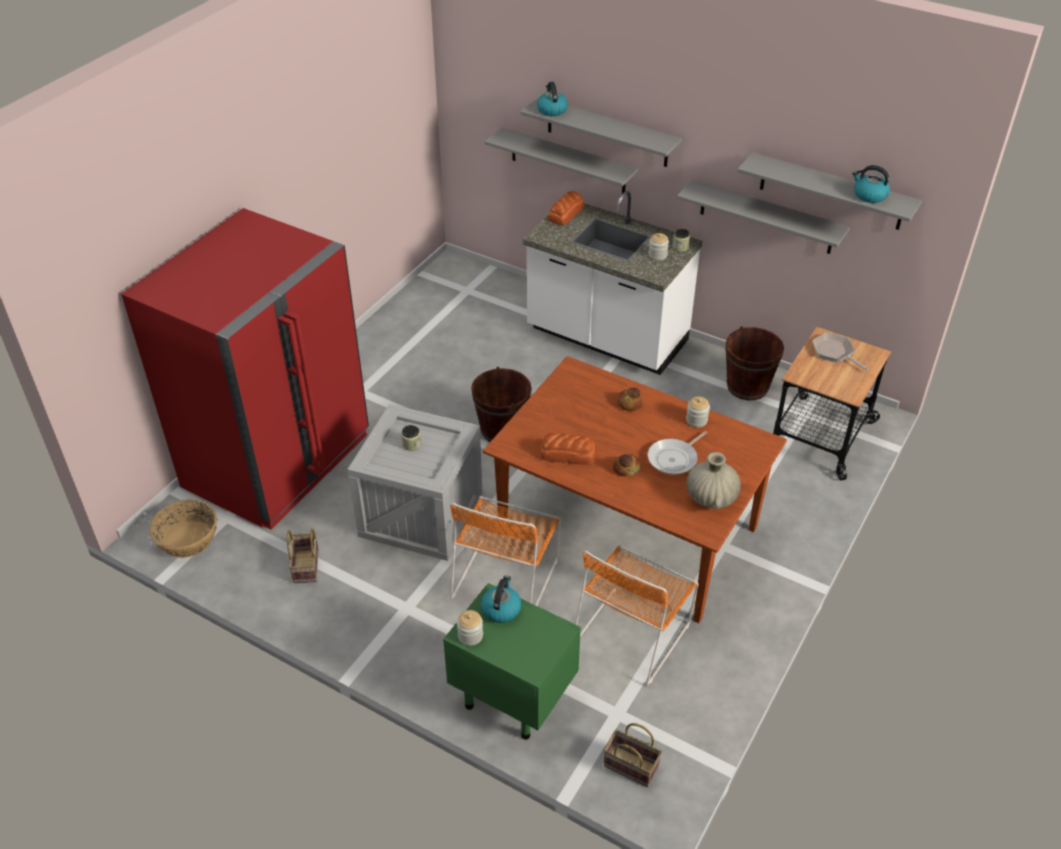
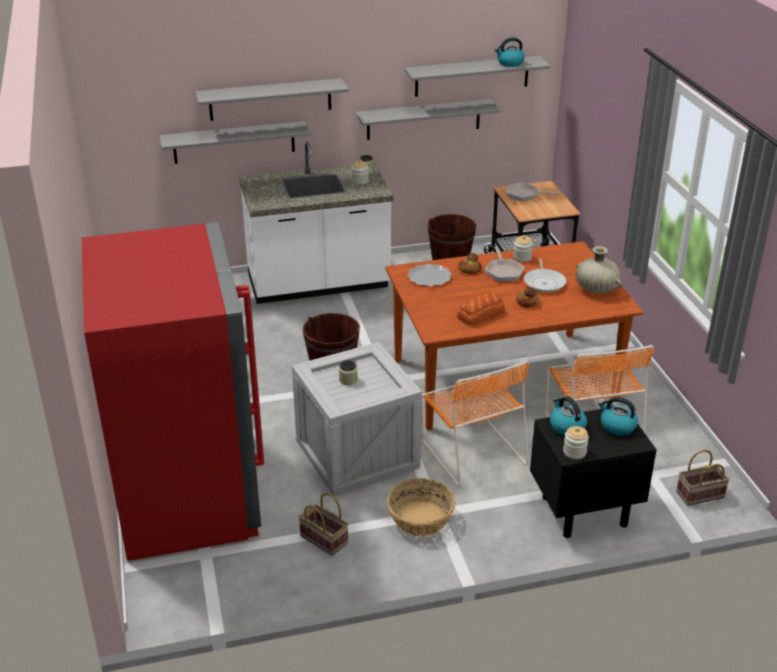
camera: 45 degrees left, 10 degrees down
basket [150,500,217,558] -> basket moved to [387,478,455,536]
green nightstand [443,583,581,740] -> black nightstand [530,405,657,538]
kettle [537,82,568,116] -> kettle moved to [598,397,638,436]
bread [547,191,585,225] -> none
none -> plate [407,264,452,286]
none -> frying pan [485,248,525,282]

